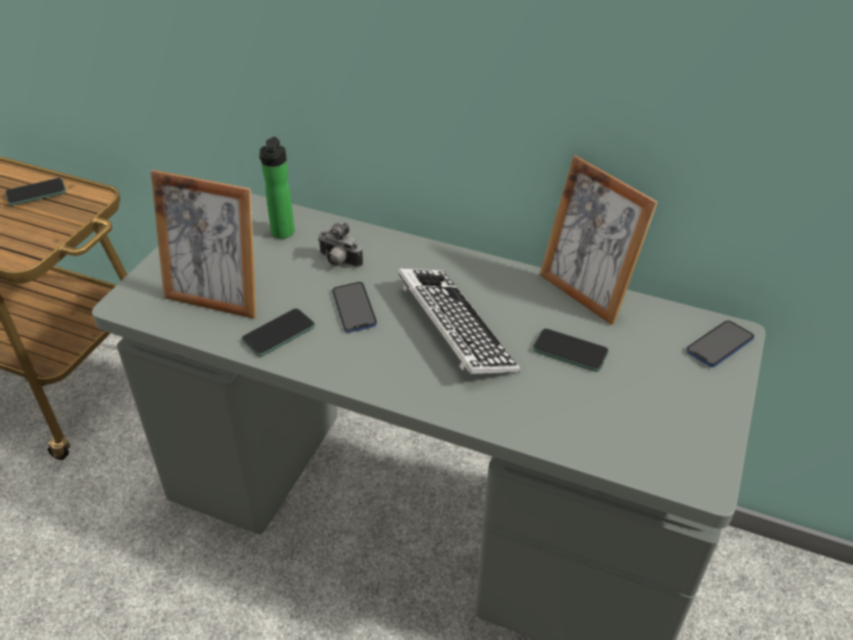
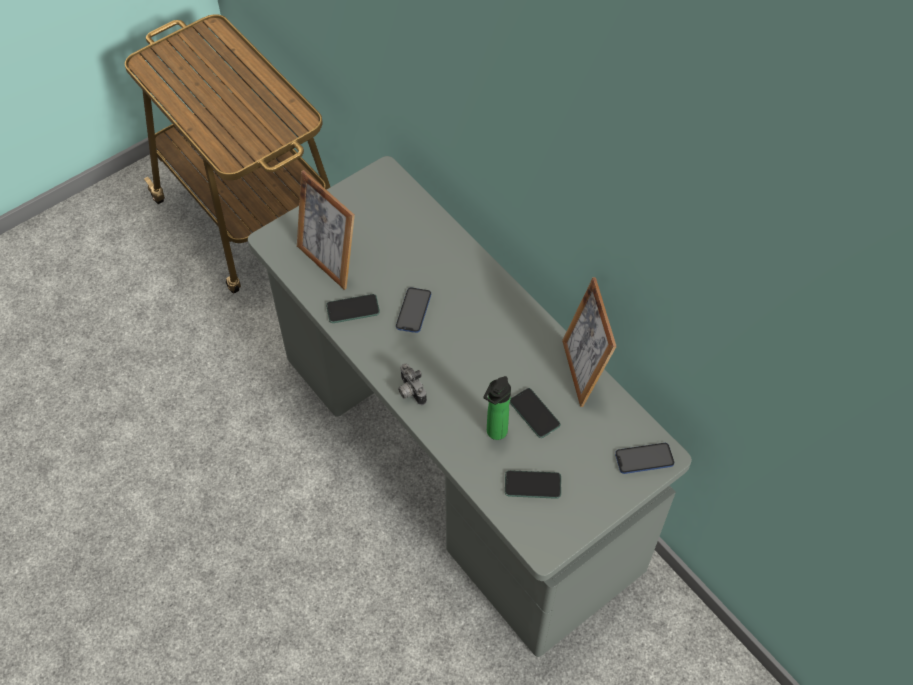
camera: 30 degrees right, 15 degrees up
phone [5,178,66,206] -> phone moved to [505,470,561,499]
bottle [259,137,295,239] -> bottle moved to [484,376,511,440]
camera [318,223,363,268] -> camera moved to [398,363,427,405]
keyboard [398,268,520,374] -> none

